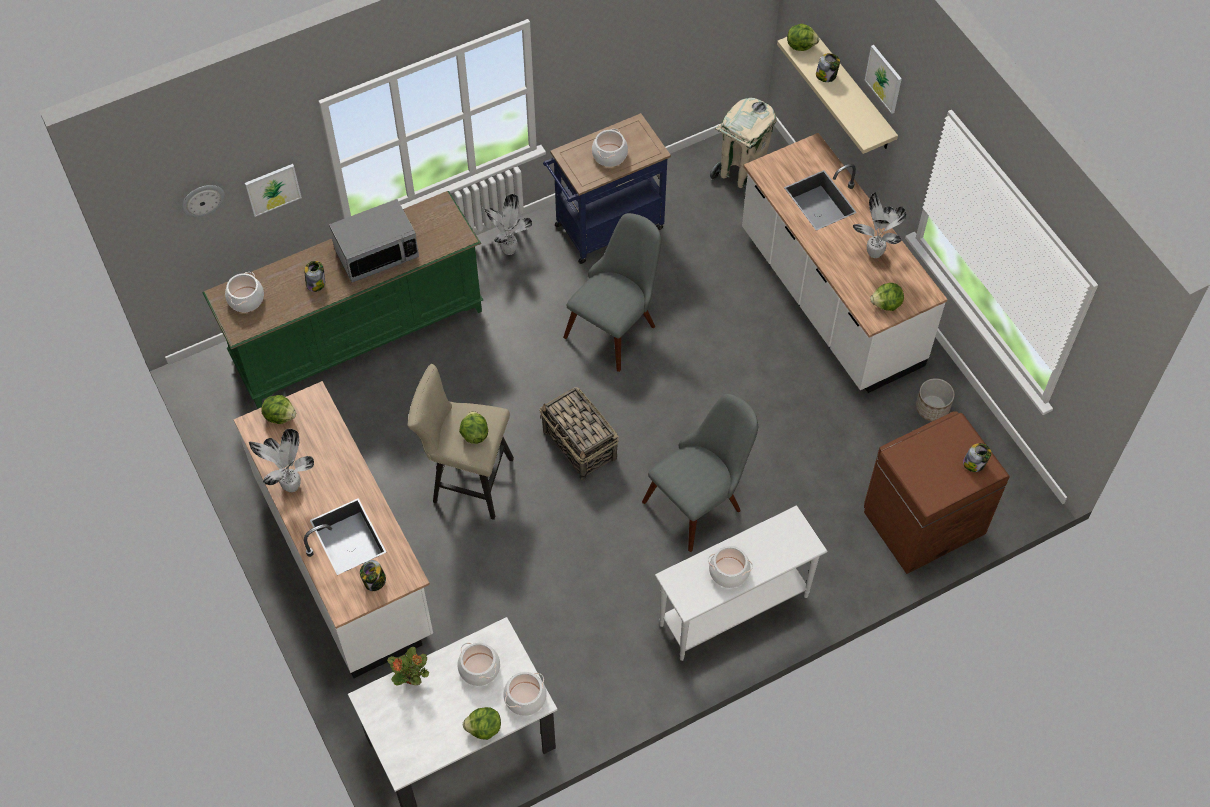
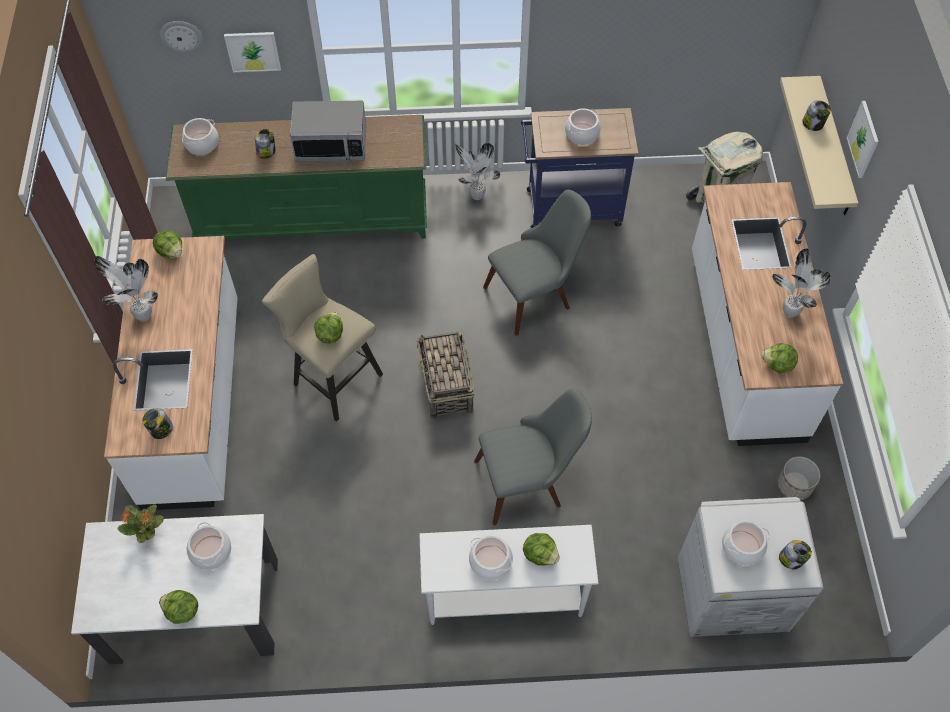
camera: 25 degrees right, 0 degrees up
cooking pot [504,672,546,716] -> cooking pot moved to [722,520,770,566]
lettuce [787,24,819,51] -> lettuce moved to [523,533,560,566]
brown washing machine [864,411,1010,574] -> white washing machine [678,497,824,637]

